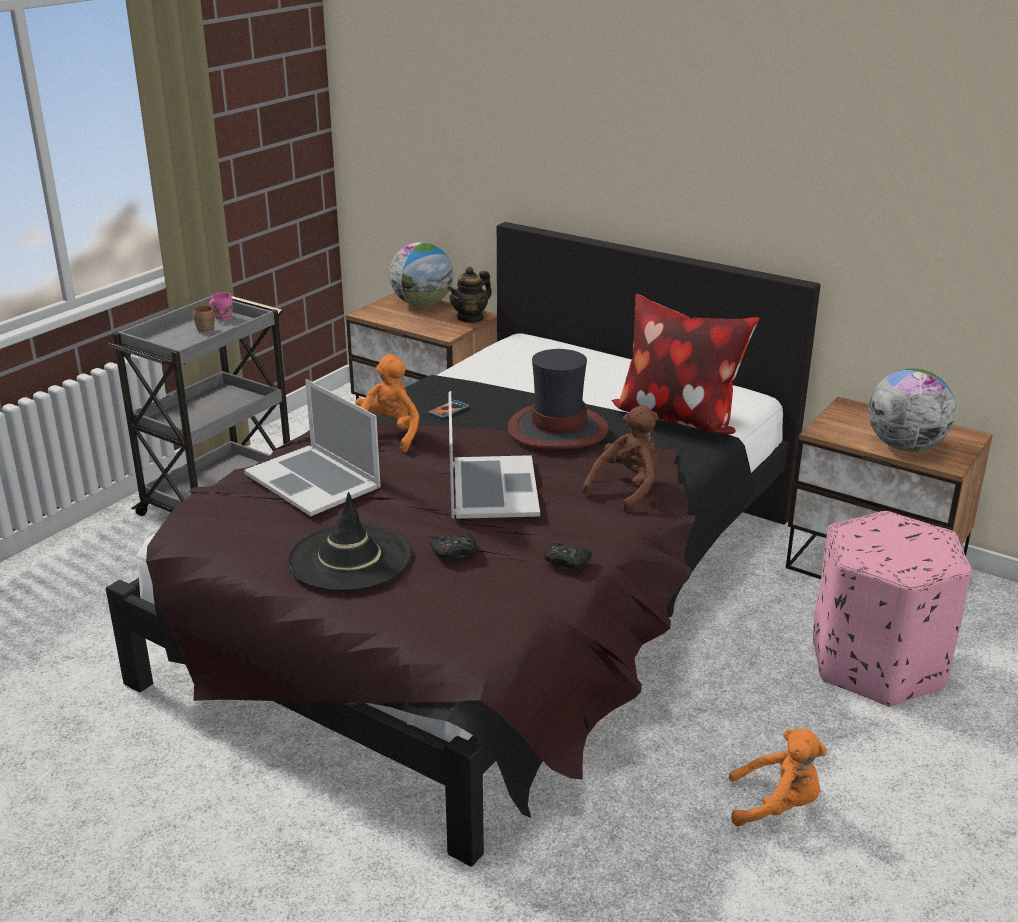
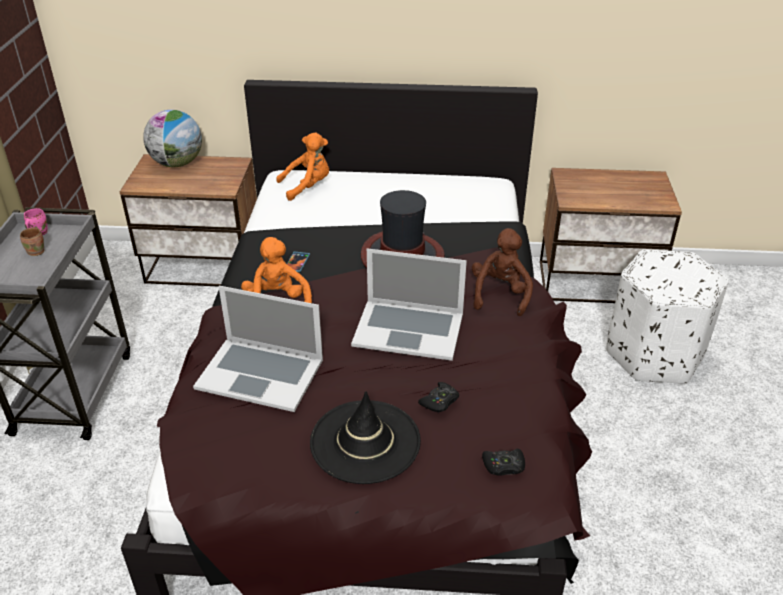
camera: 30 degrees left, 10 degrees up
teapot [448,266,492,323] -> none
laptop [448,391,540,519] -> laptop turned 135 degrees clockwise [351,248,467,361]
black game controller [544,541,592,569] -> black game controller moved to [482,449,525,476]
pillow [612,294,759,435] -> none
orange plush toy [729,728,827,826] -> orange plush toy moved to [276,133,329,201]
pink ottoman [813,511,971,707] -> white ottoman [606,249,728,384]
globe [868,368,956,451] -> none

